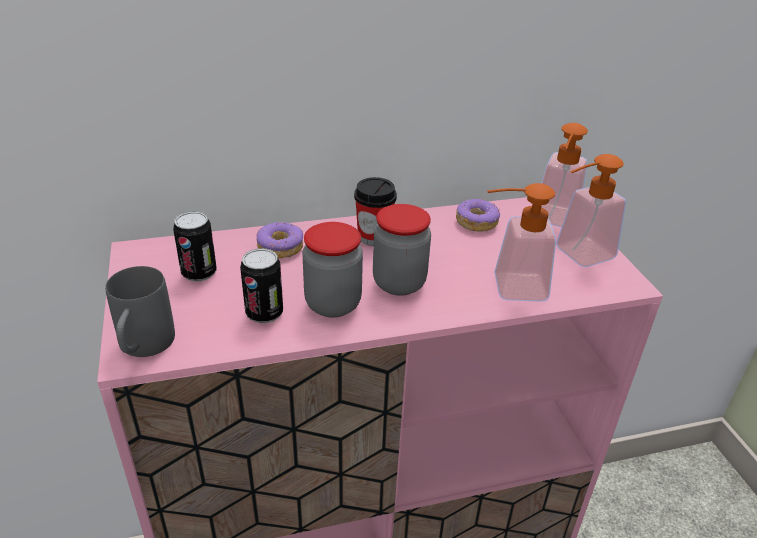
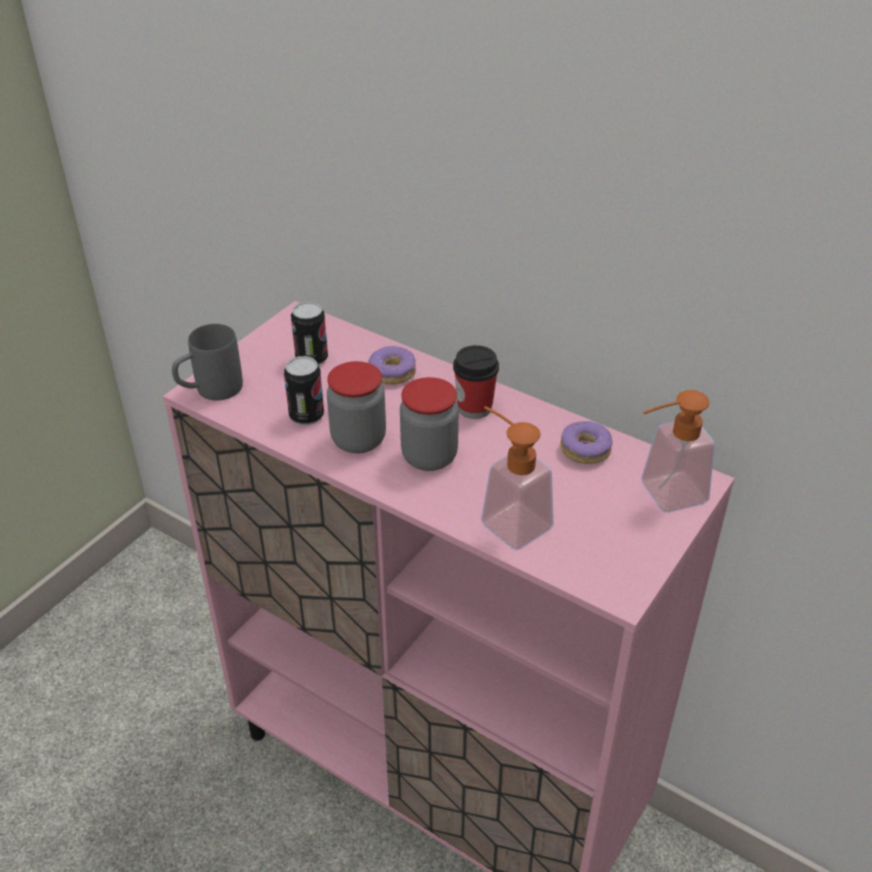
camera: 50 degrees right, 5 degrees up
soap dispenser [556,154,626,267] -> none

